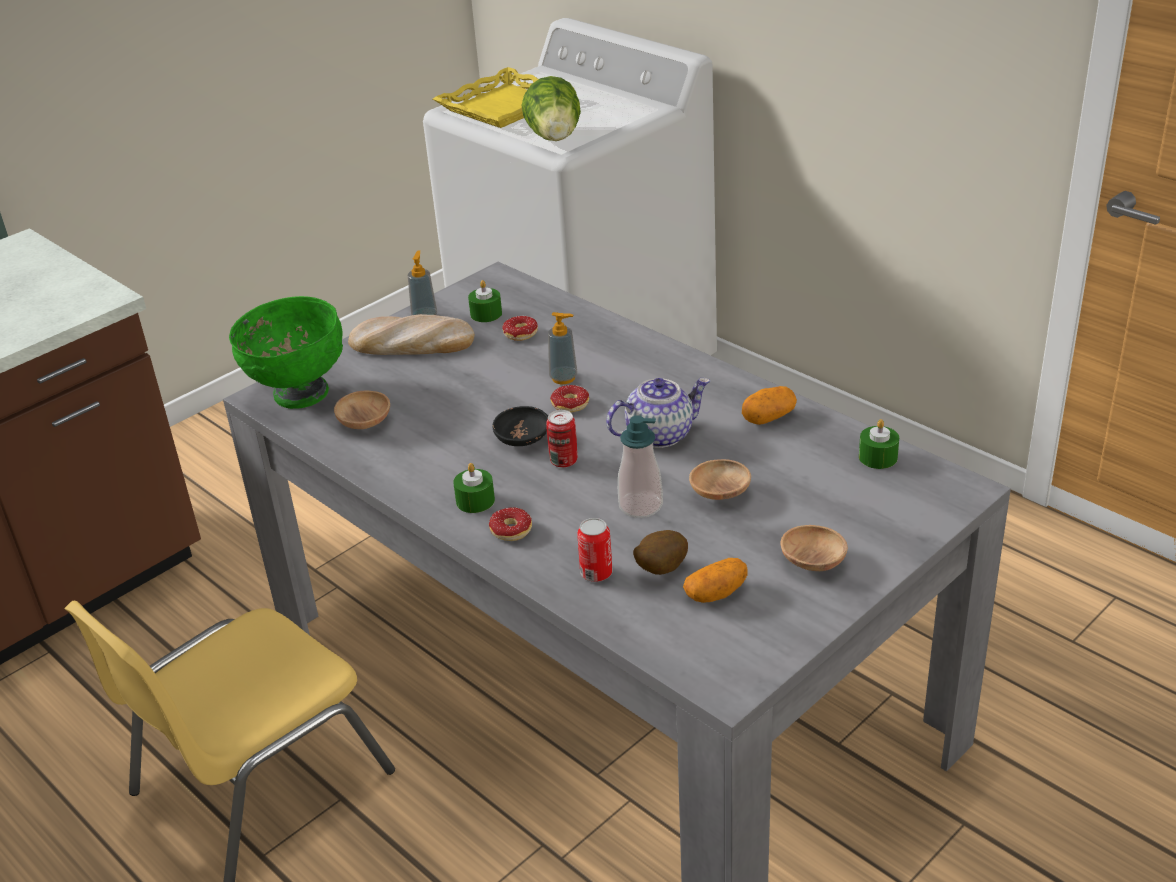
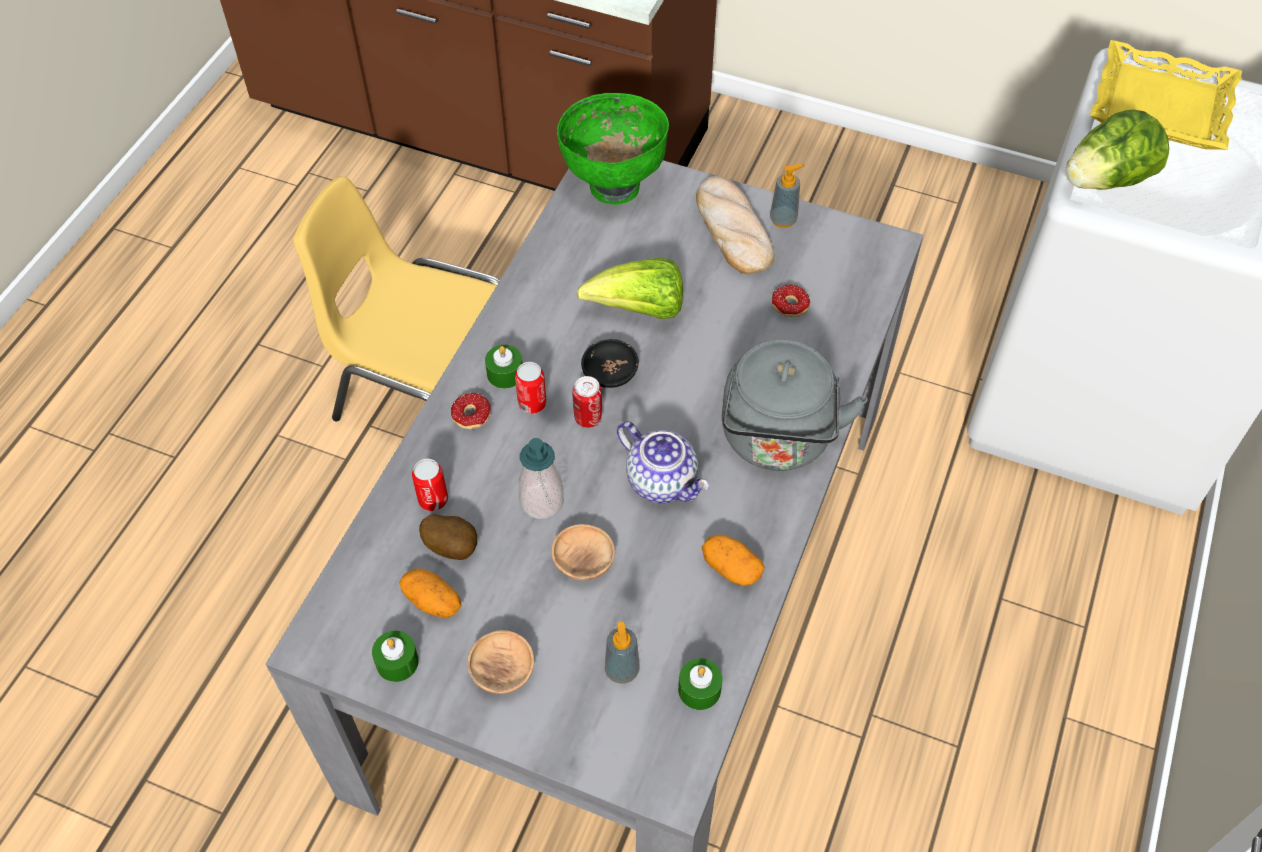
camera: 65 degrees right, 20 degrees up
brown bowl [334,391,390,429] -> none
green candle [468,280,502,322] -> green candle moved to [372,631,419,682]
soap dispenser [548,312,577,384] -> soap dispenser moved to [605,622,640,684]
donut [550,385,589,412] -> none
none -> can [515,362,547,414]
none -> lettuce [577,258,683,319]
none -> grey kettle [722,340,867,471]

